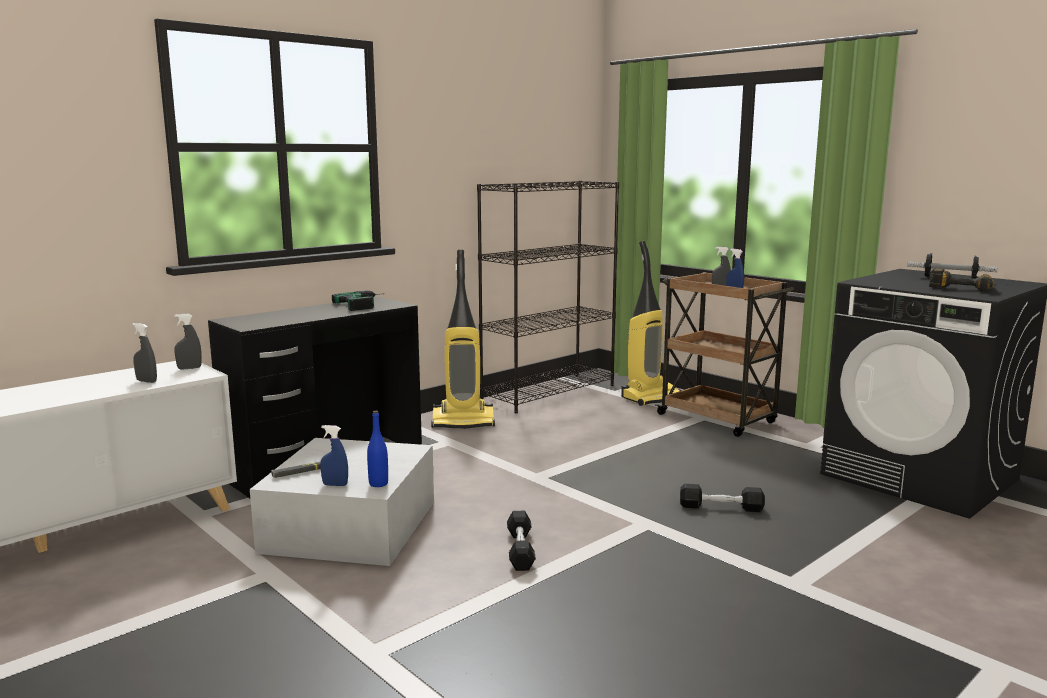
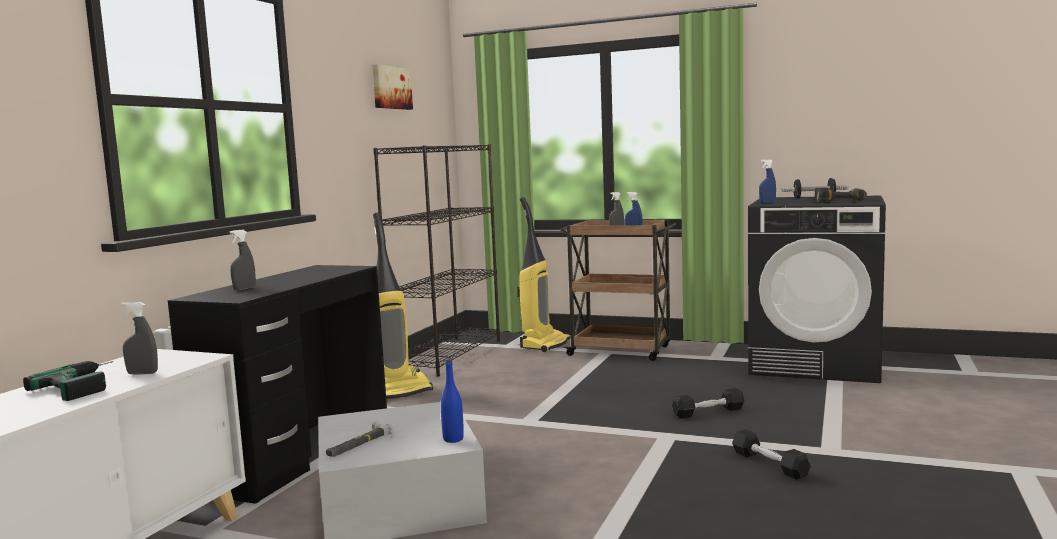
camera: 25 degrees left, 5 degrees down
grey spray bottle [174,313,202,369] -> grey spray bottle moved to [230,230,256,290]
blue spray bottle [320,425,348,486] -> blue spray bottle moved to [759,159,776,204]
power drill [332,291,385,311] -> power drill moved to [23,361,113,401]
black dumbbell [507,511,536,571] -> black dumbbell moved to [732,429,811,479]
none -> picture [372,64,413,110]

